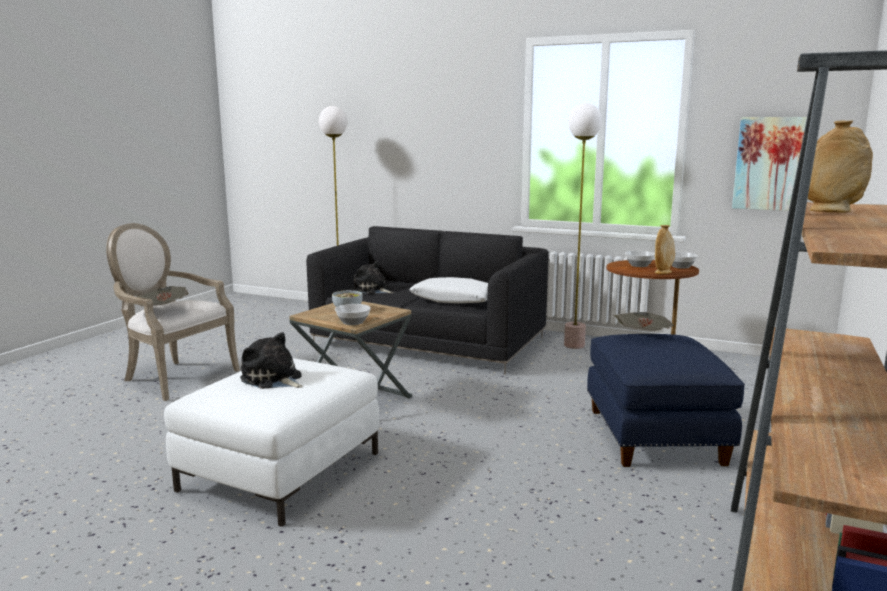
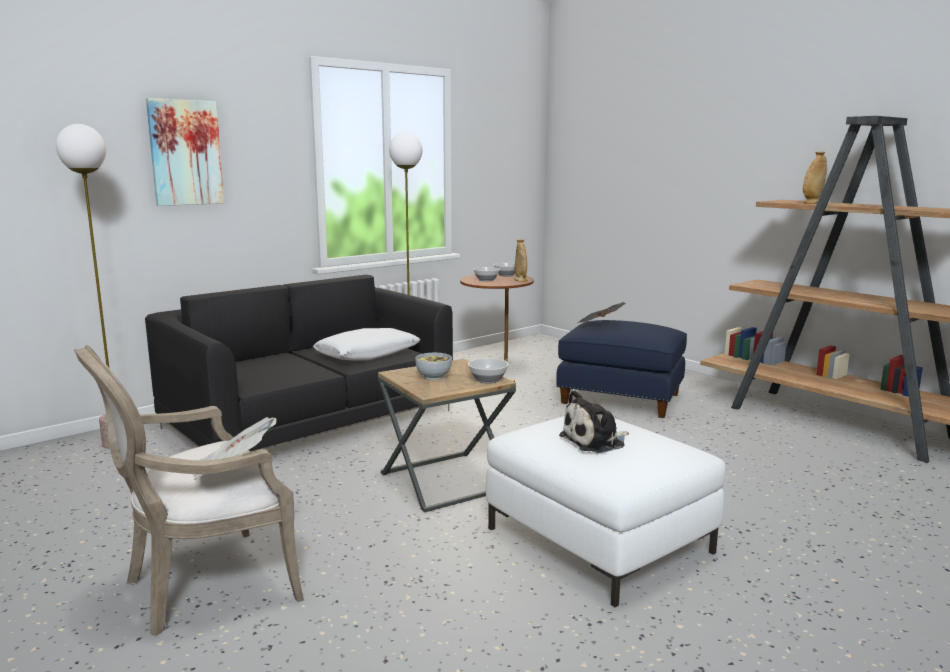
camera: 65 degrees left, 0 degrees up
plush toy [353,261,394,294] -> none
picture [732,117,807,211] -> picture moved to [146,98,224,206]

